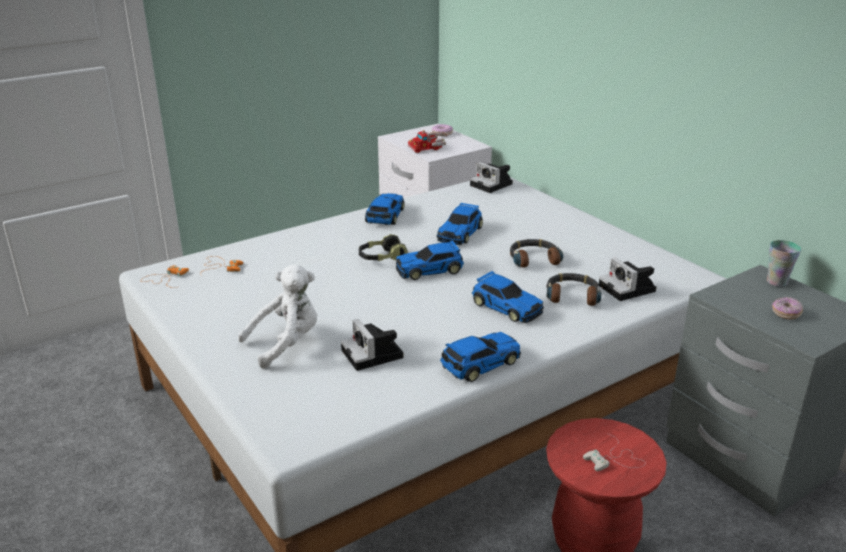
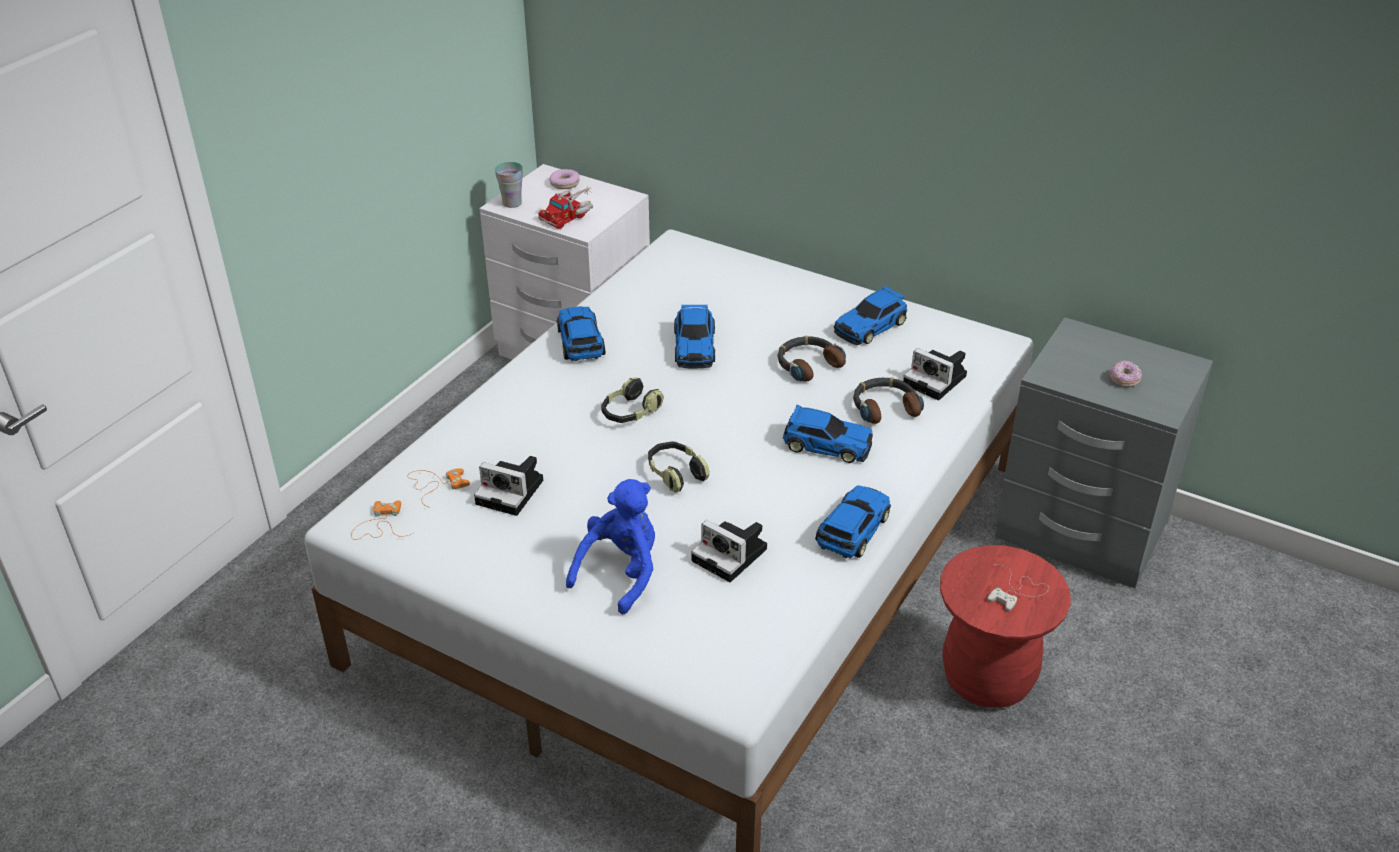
camera: 25 degrees left, 10 degrees up
white plush toy [238,264,317,369] -> blue plush toy [566,479,655,614]
toy car [396,240,464,280] -> toy car moved to [834,286,907,345]
camera [470,162,513,193] -> camera moved to [474,456,543,516]
cup [767,240,801,287] -> cup moved to [495,162,523,208]
none -> headphones [648,441,710,492]

